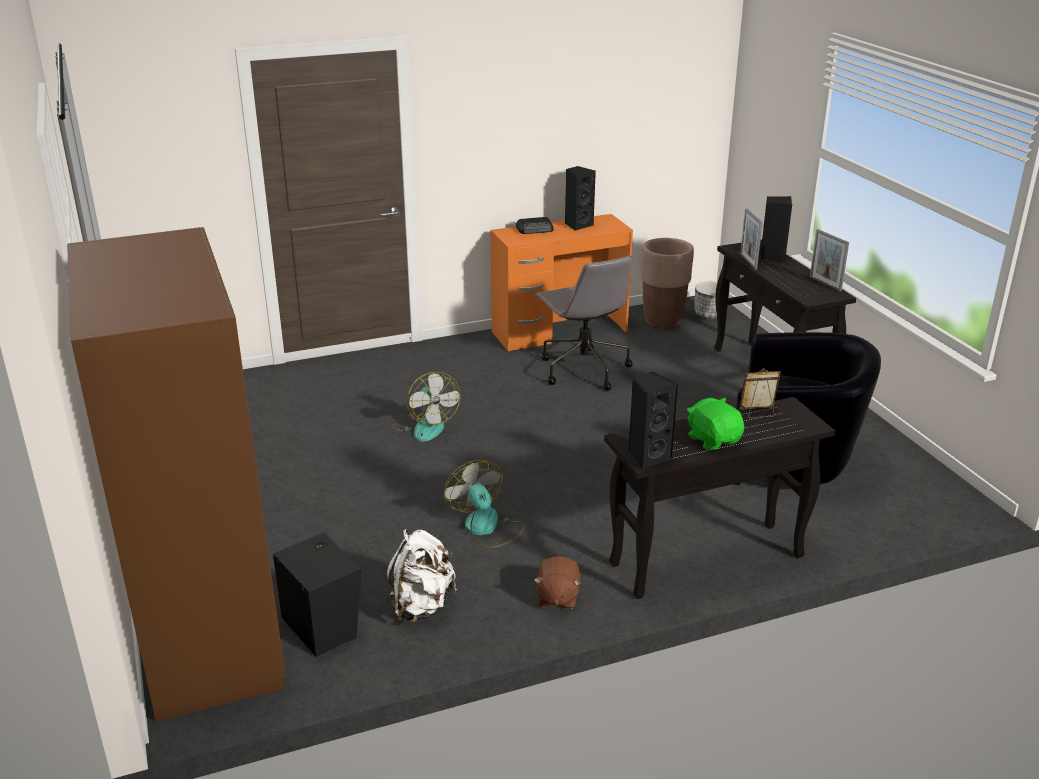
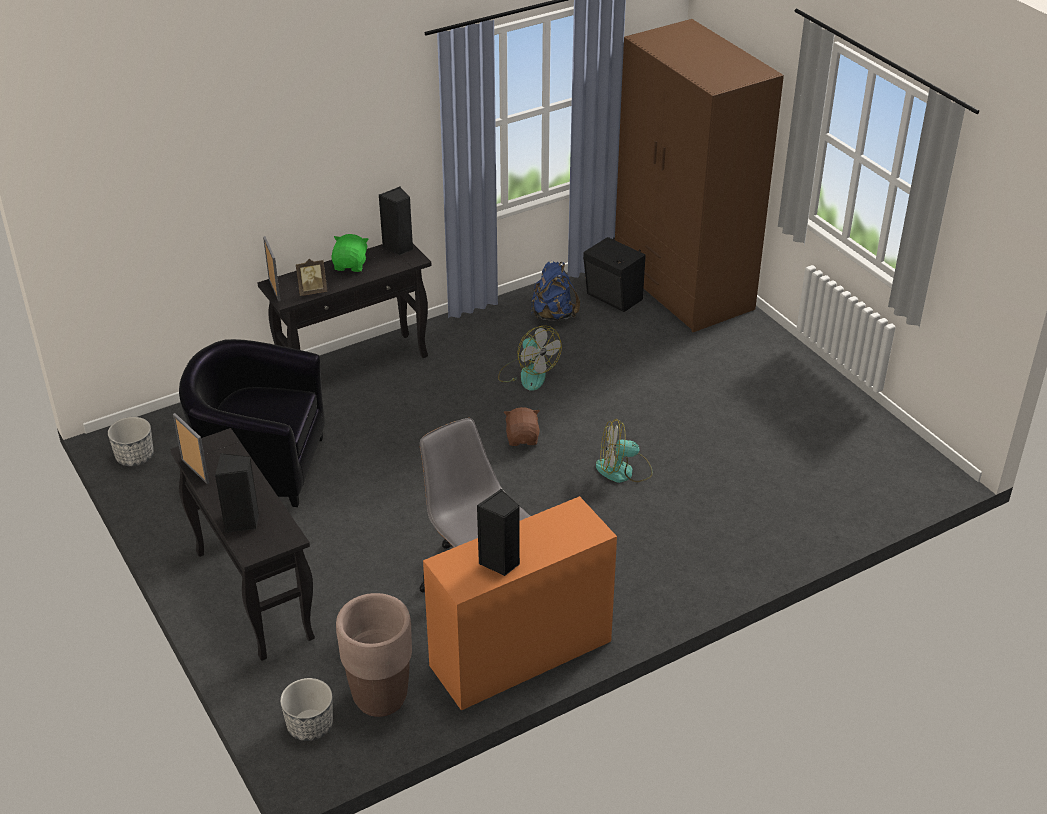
camera: 170 degrees right, 10 degrees up
white backpack [387,529,457,623] -> blue backpack [531,261,580,321]
fan [392,372,460,442] -> fan turned 60 degrees counterclockwise [596,419,653,483]
radio [516,217,554,234] -> none
brown plush toy [534,556,581,609] -> brown plush toy moved to [504,407,540,446]
green plush toy [687,398,744,451] -> green plush toy turned 135 degrees counterclockwise [331,234,369,272]
picture frame [740,209,762,270] -> picture frame moved to [263,236,281,301]
none -> planter [108,417,154,466]

